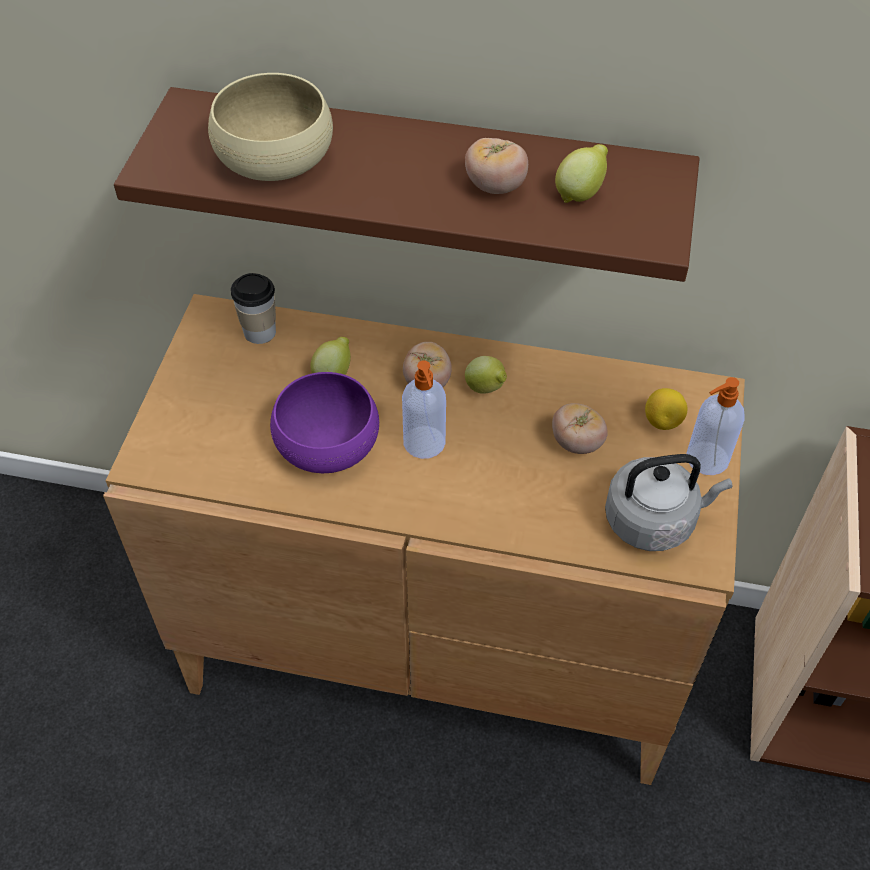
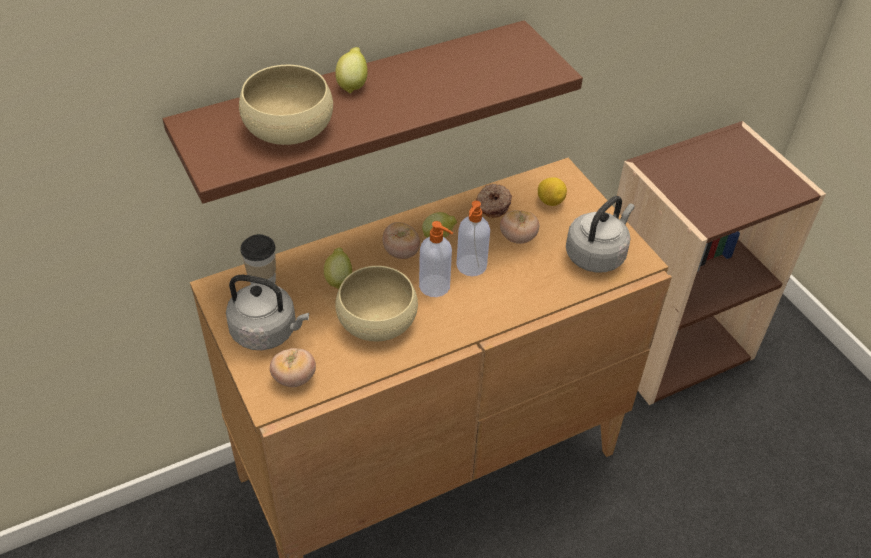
camera: 40 degrees left, 5 degrees down
purple bowl [270,372,379,473] -> beige bowl [335,266,418,342]
tomato [465,138,528,194] -> tomato moved to [270,348,316,387]
lemon [555,144,608,203] -> lemon moved to [335,47,368,94]
soap dispenser [686,377,745,475] -> soap dispenser moved to [456,201,490,276]
none -> grey kettle [226,275,309,350]
none -> donut [476,183,512,218]

